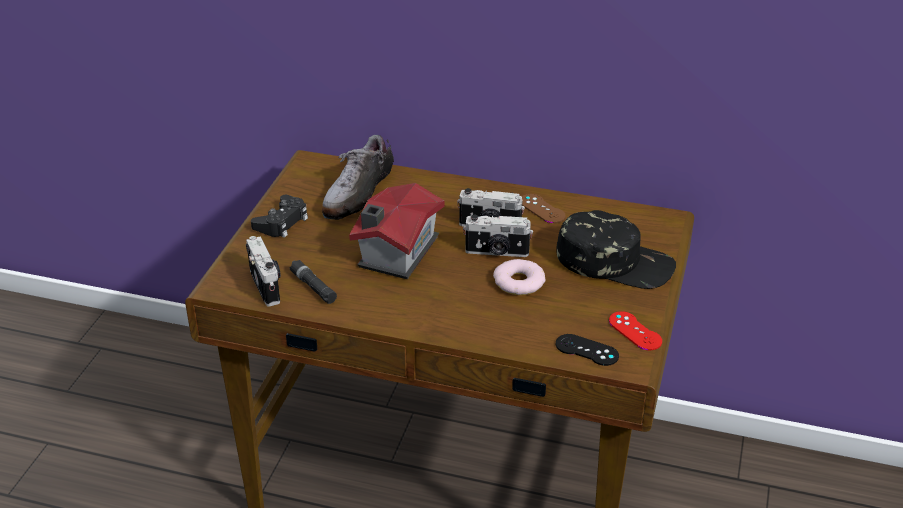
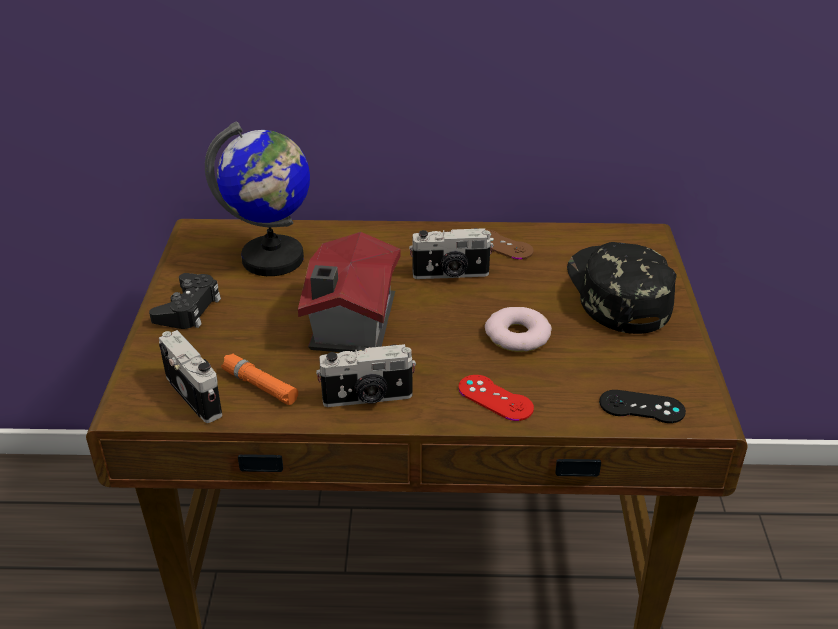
camera: 15 degrees left, 0 degrees up
black flashlight [290,260,337,304] -> orange flashlight [221,353,298,405]
shoe [322,135,394,220] -> globe [205,121,310,276]
camera [463,214,533,257] -> camera moved to [316,344,416,407]
black cap [556,210,676,289] -> black cap turned 105 degrees counterclockwise [567,242,677,334]
red game controller [609,311,662,350] -> red game controller moved to [458,375,534,421]

